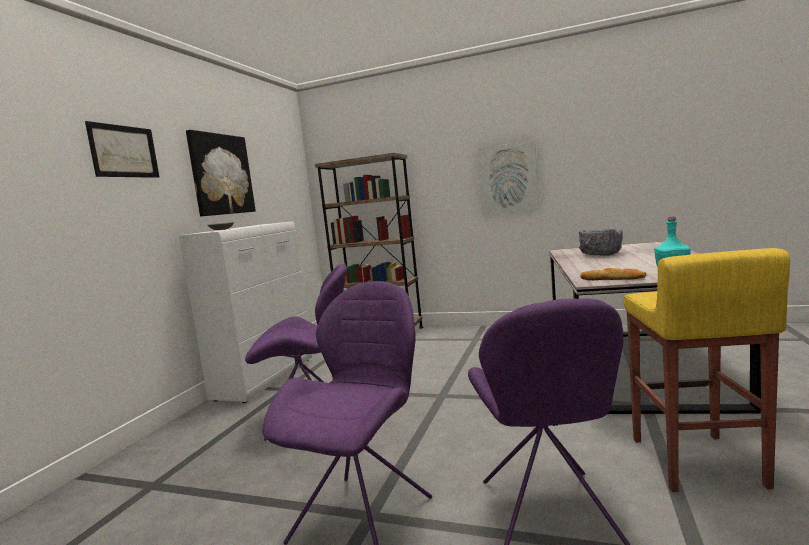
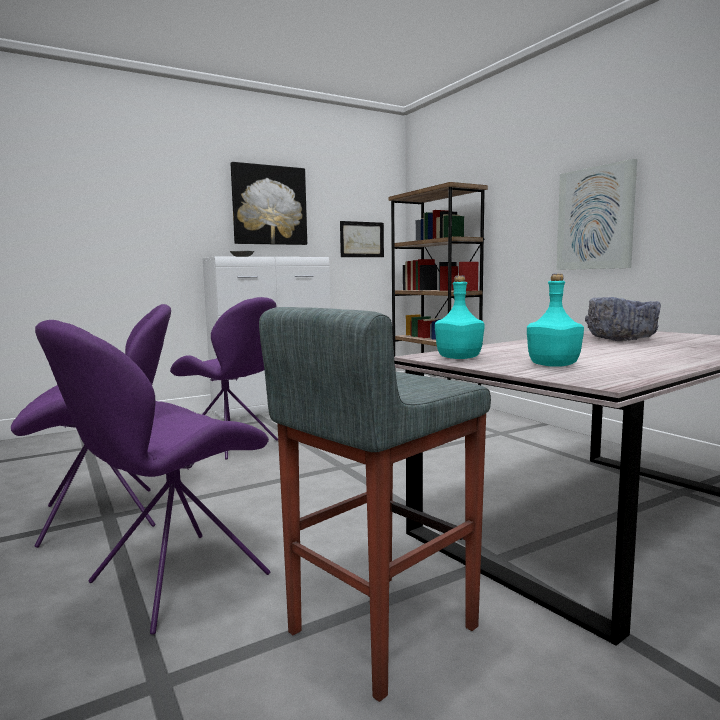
camera: 40 degrees right, 0 degrees up
picture [85,121,159,178] -> picture moved to [340,221,384,257]
bread [580,268,646,280] -> turquoise bottle [435,275,485,359]
yellow stool [624,248,790,492] -> grey stool [259,307,491,702]

